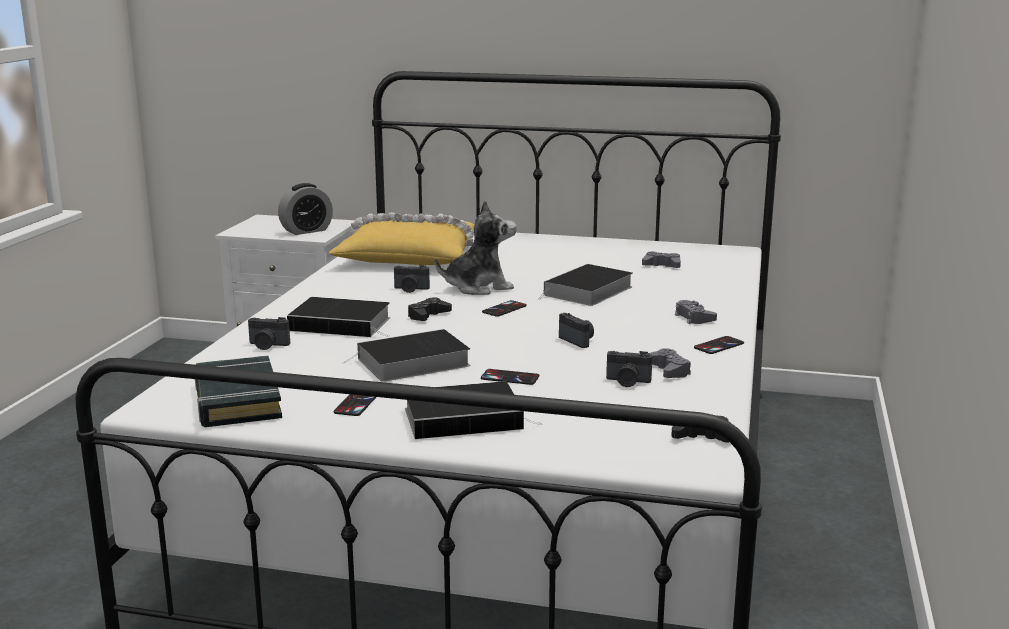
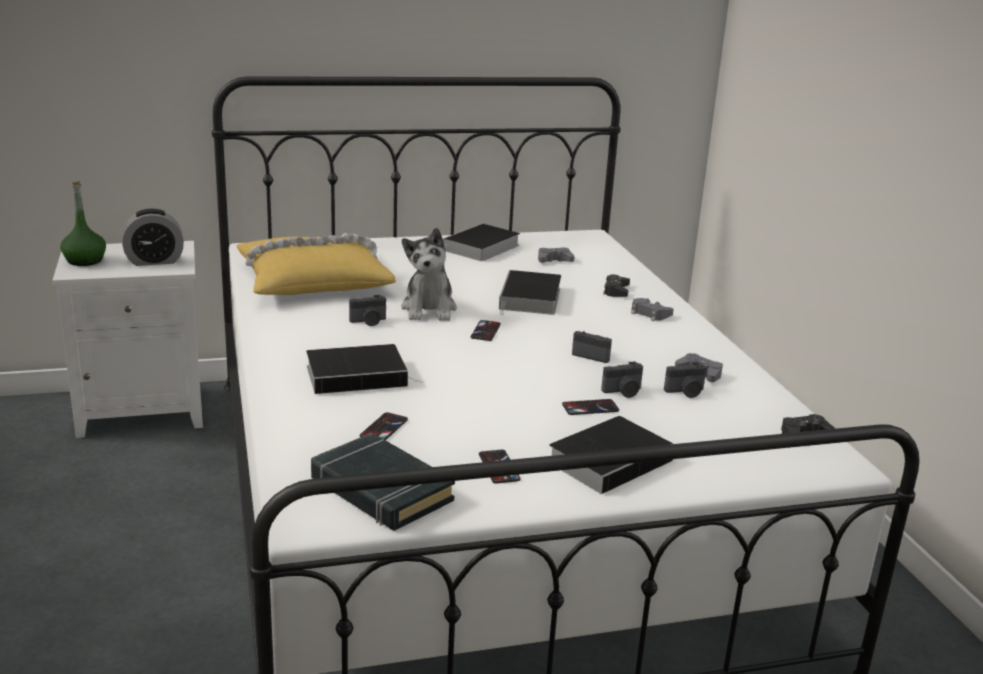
camera: 30 degrees left, 5 degrees up
camera [248,317,290,350] -> camera moved to [601,362,643,398]
alarm clock [278,183,333,235] -> alarm clock turned 45 degrees clockwise [122,209,184,266]
book [343,329,470,382] -> book moved to [443,224,520,261]
black game controller [408,297,452,321] -> black game controller moved to [603,274,630,297]
plush toy [435,201,517,295] -> plush toy turned 135 degrees clockwise [401,228,457,321]
phone [694,336,744,354] -> phone moved to [360,412,408,440]
none -> green bottle [60,181,106,266]

